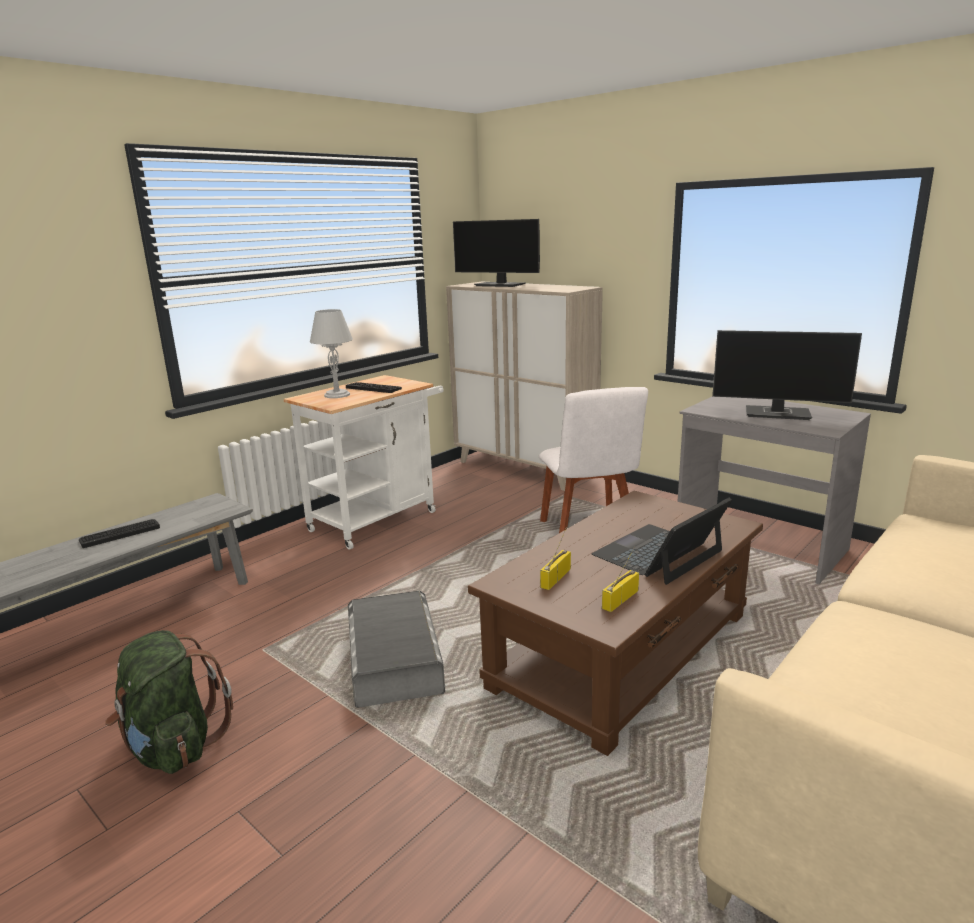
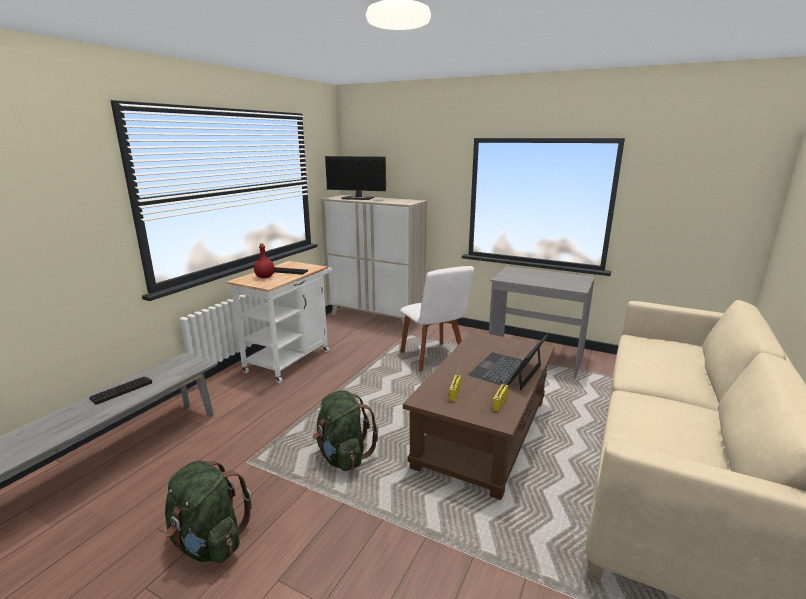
camera: 15 degrees left, 0 degrees up
grey table lamp [310,309,353,398] -> red bottle [254,243,275,278]
grey storage box [348,591,445,708] -> green backpack [313,390,378,471]
monitor [712,330,862,420] -> none

